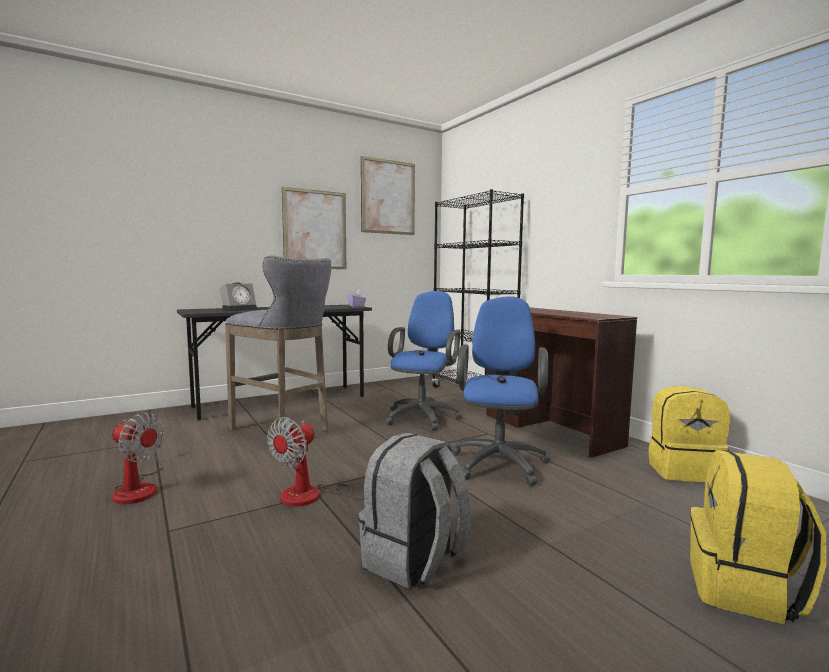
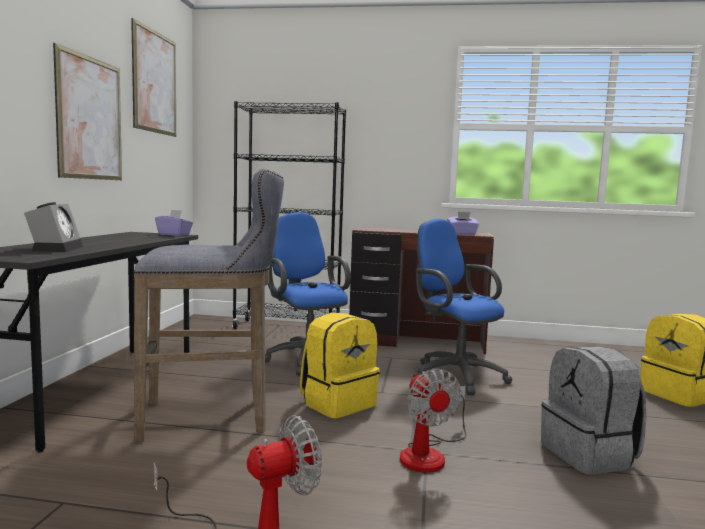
camera: 50 degrees left, 0 degrees up
yellow backpack [649,386,730,482] -> yellow backpack moved to [300,313,380,418]
none -> purple tissue box [447,212,479,235]

